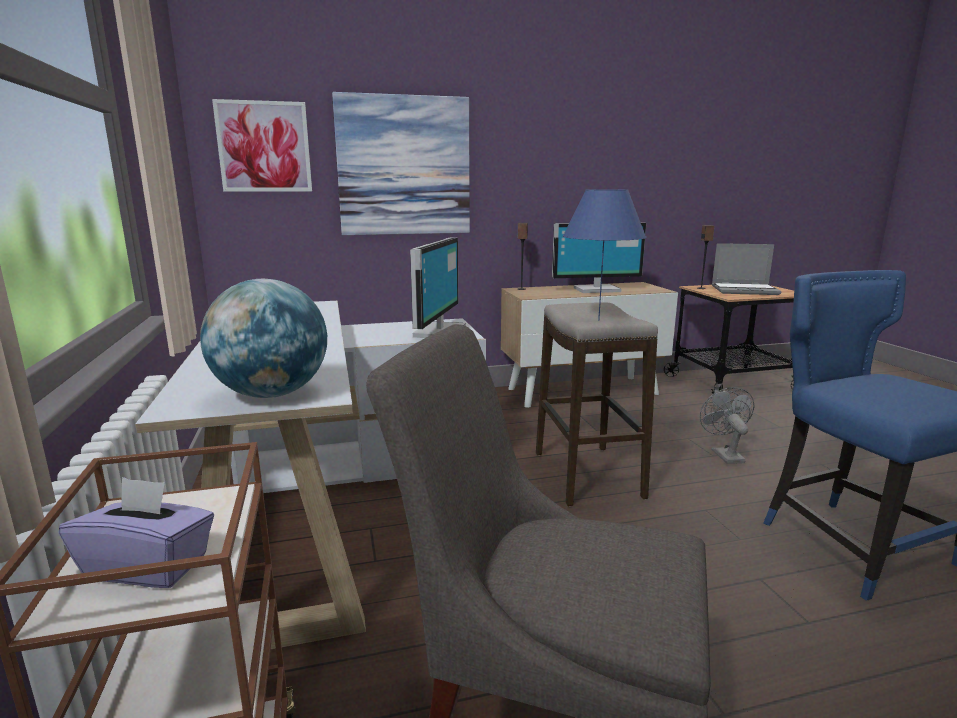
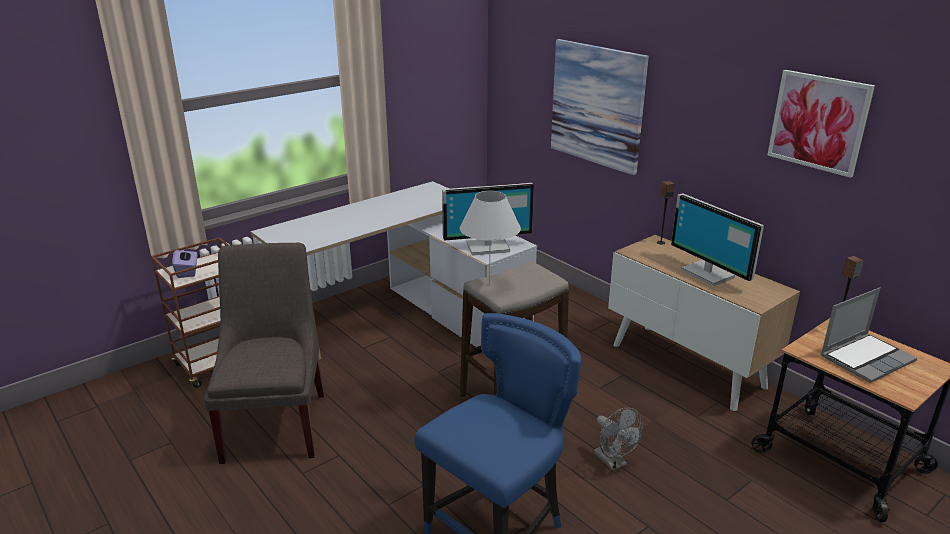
camera: 65 degrees right, 10 degrees up
globe [200,279,327,398] -> none
picture [212,99,312,192] -> picture moved to [767,70,875,178]
blue table lamp [563,189,646,321] -> white table lamp [460,191,521,285]
grey fan [700,387,755,464] -> grey fan turned 90 degrees clockwise [594,408,643,471]
laptop [712,243,782,295] -> laptop turned 105 degrees counterclockwise [820,288,917,383]

